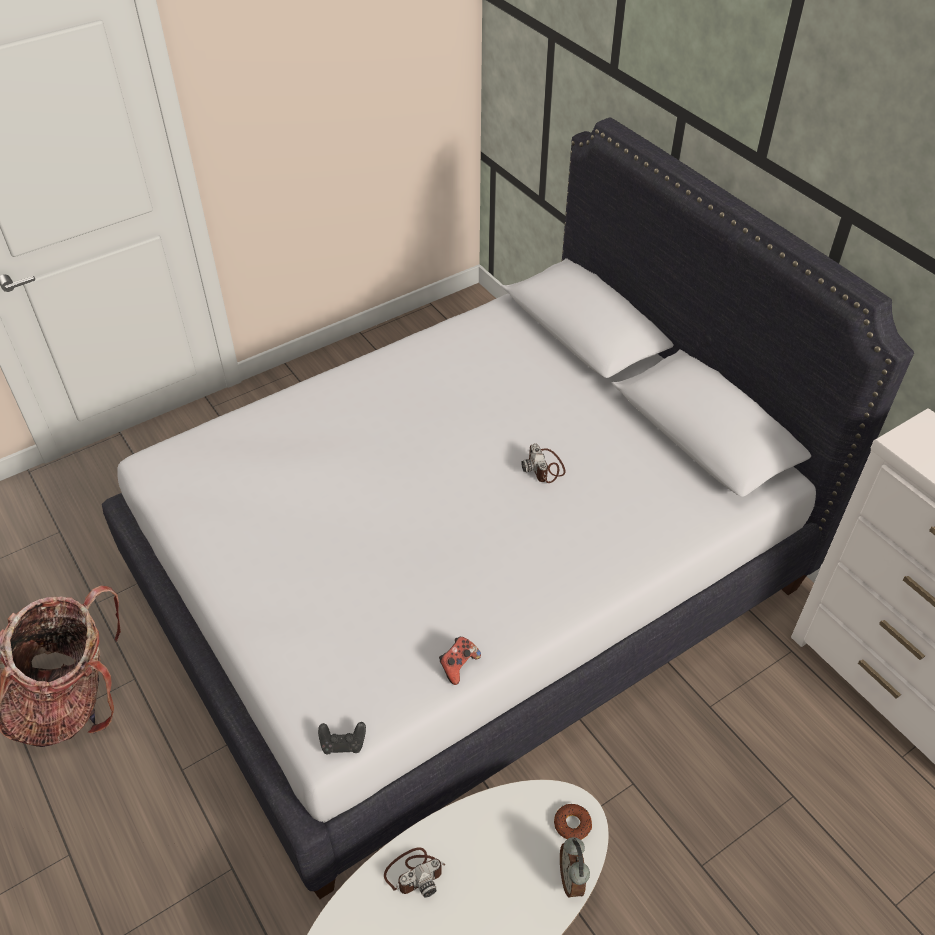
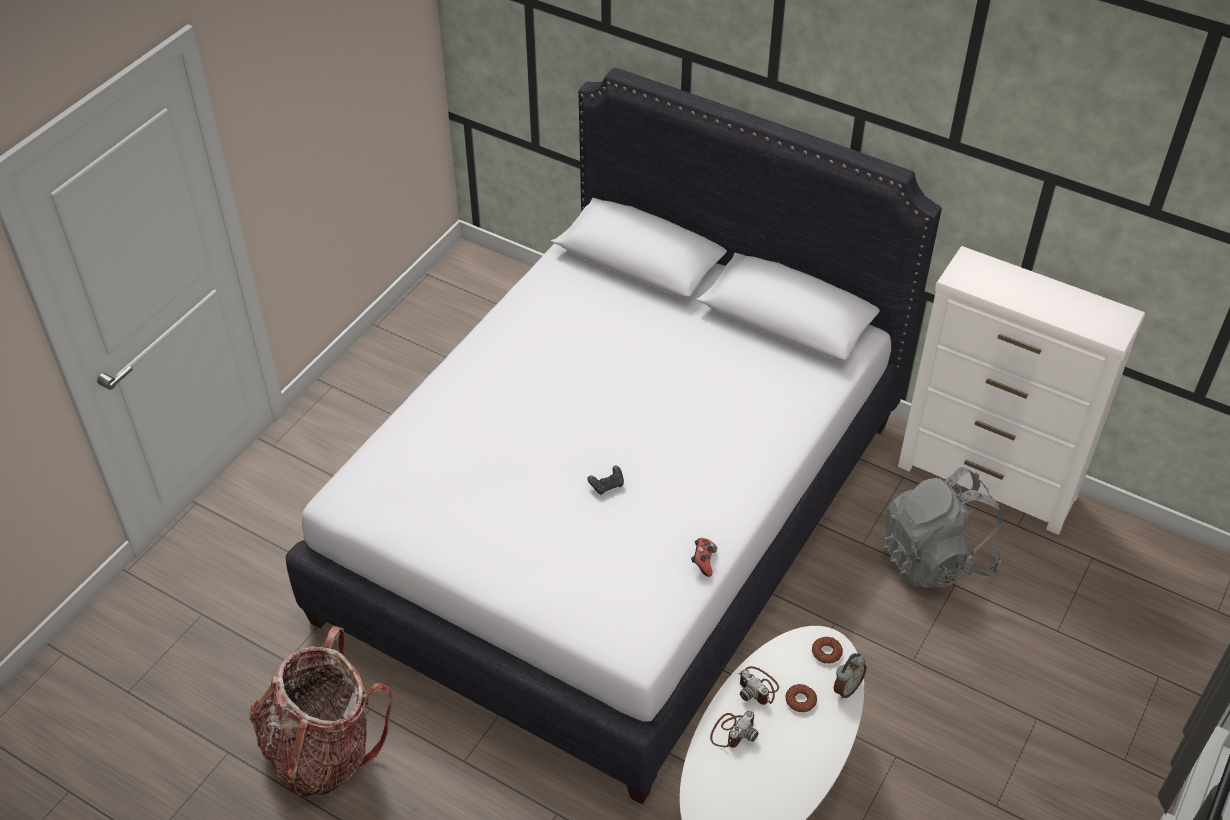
camera: 25 degrees left, 0 degrees up
black game controller [318,722,366,754] -> black game controller moved to [587,466,624,495]
camera [521,443,566,483] -> camera moved to [739,666,779,705]
alarm clock [560,837,590,898] -> alarm clock turned 105 degrees counterclockwise [834,653,867,698]
none -> donut [785,684,817,712]
none -> grey backpack [882,467,1003,588]

